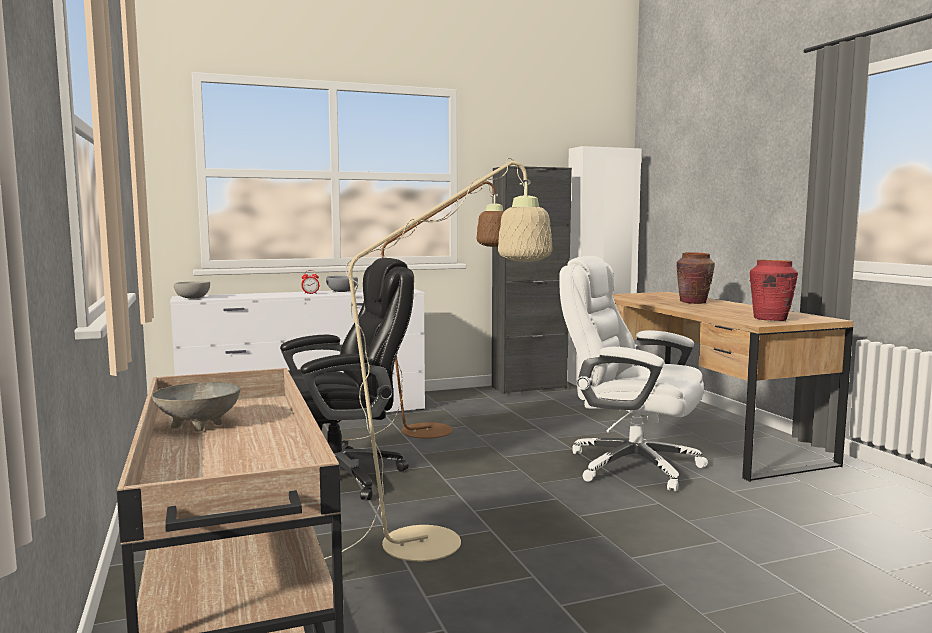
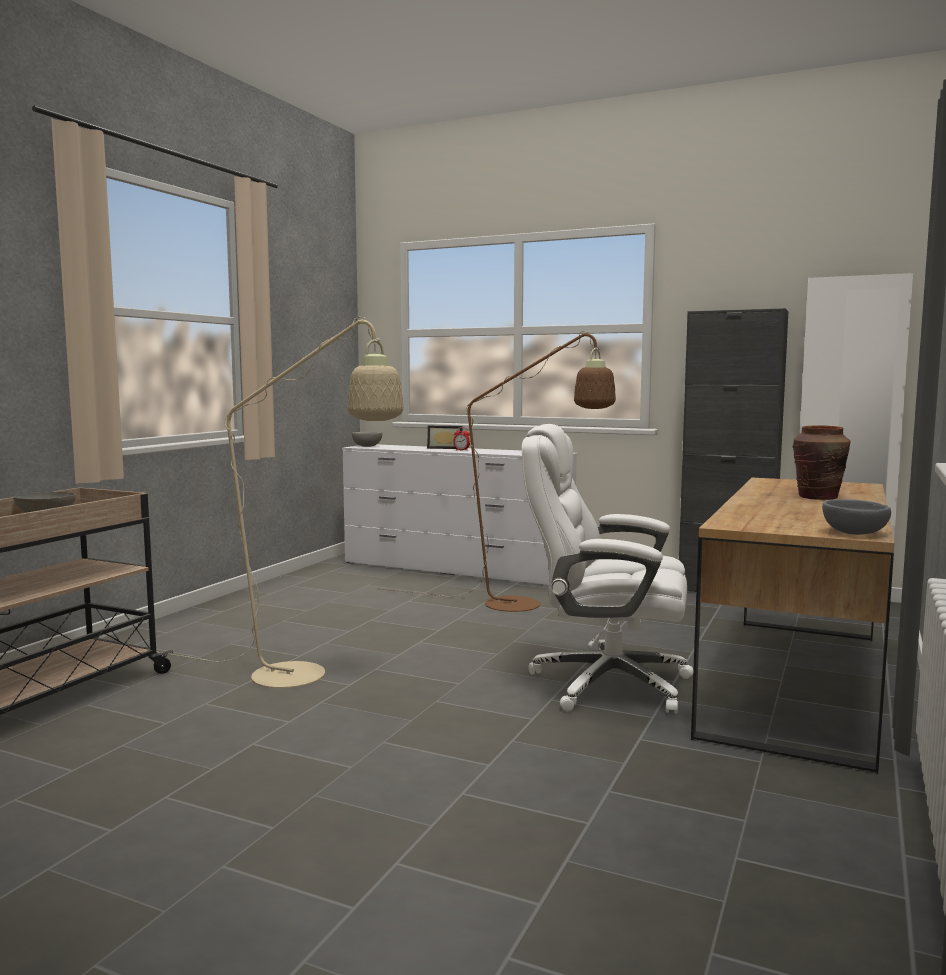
camera: 45 degrees right, 0 degrees up
black office chair [280,258,414,500] -> none
grey bowl [326,276,358,292] -> grey bowl moved to [822,499,891,535]
white office chair [559,256,708,492] -> white office chair turned 60 degrees counterclockwise [522,424,693,714]
red vase [749,260,798,321] -> none
none -> picture frame [427,426,463,449]

